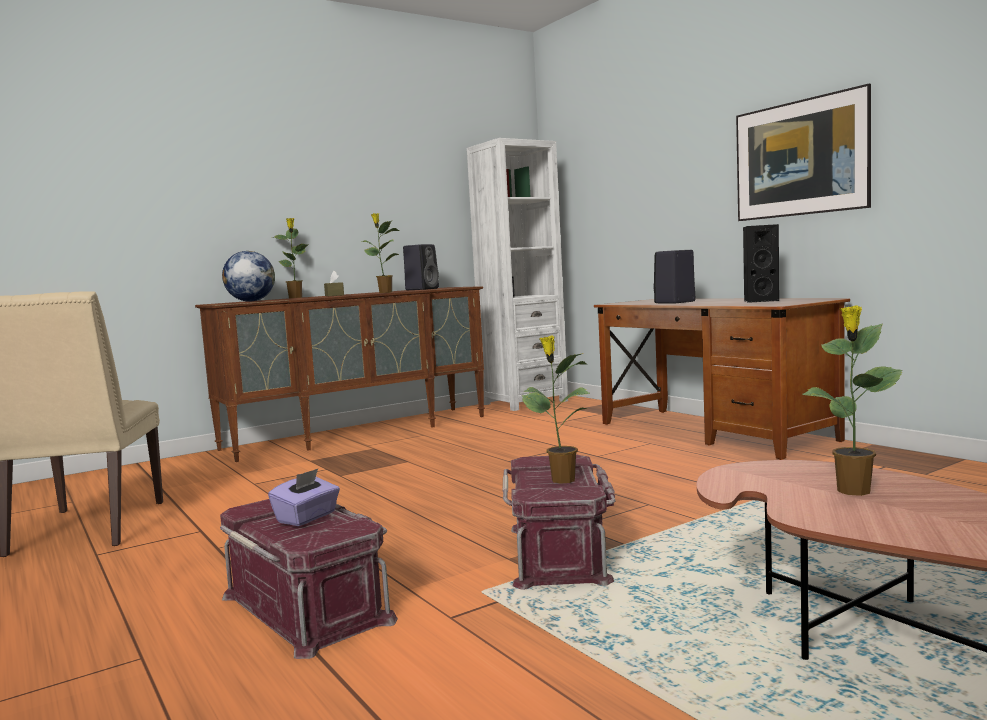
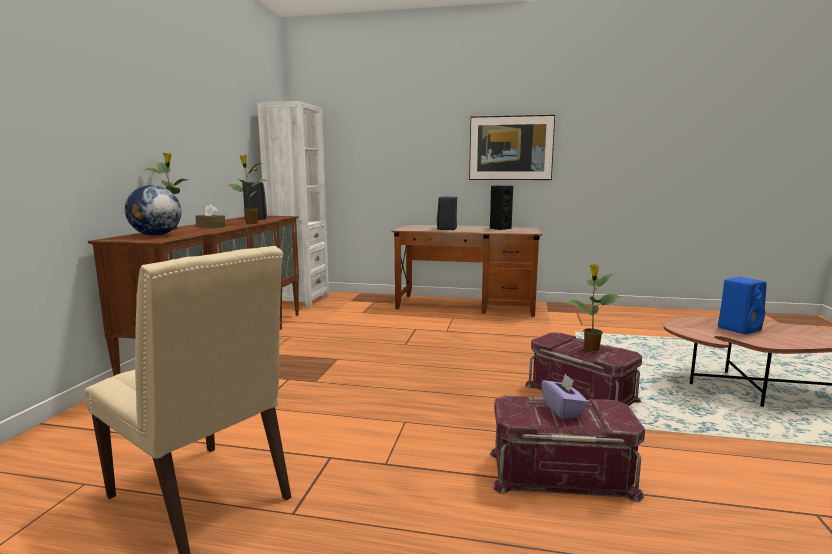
camera: 45 degrees left, 5 degrees up
potted plant [802,305,903,496] -> blue speaker [718,277,767,334]

